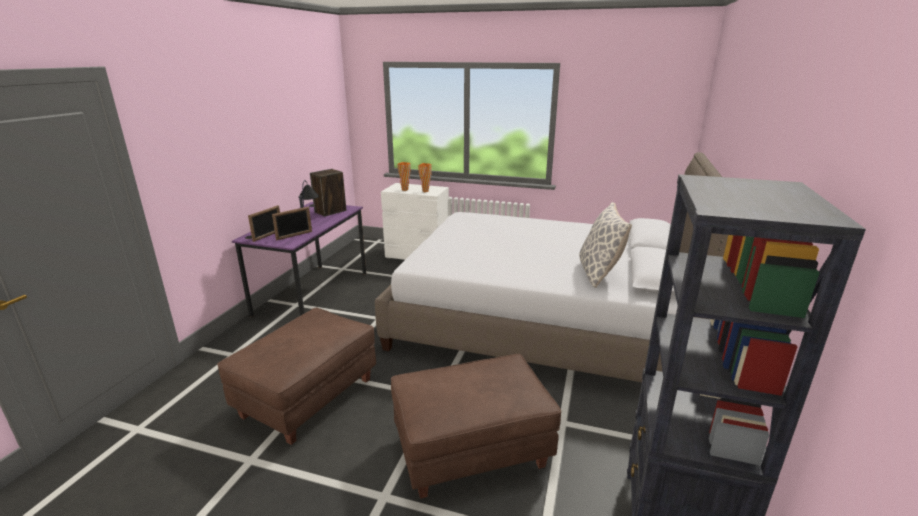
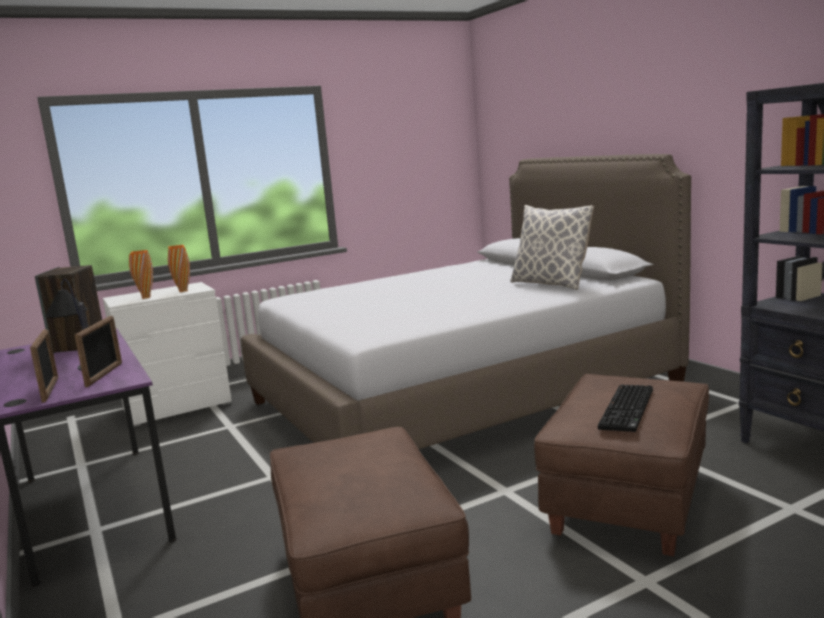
camera: 45 degrees left, 10 degrees down
none -> keyboard [598,385,653,432]

